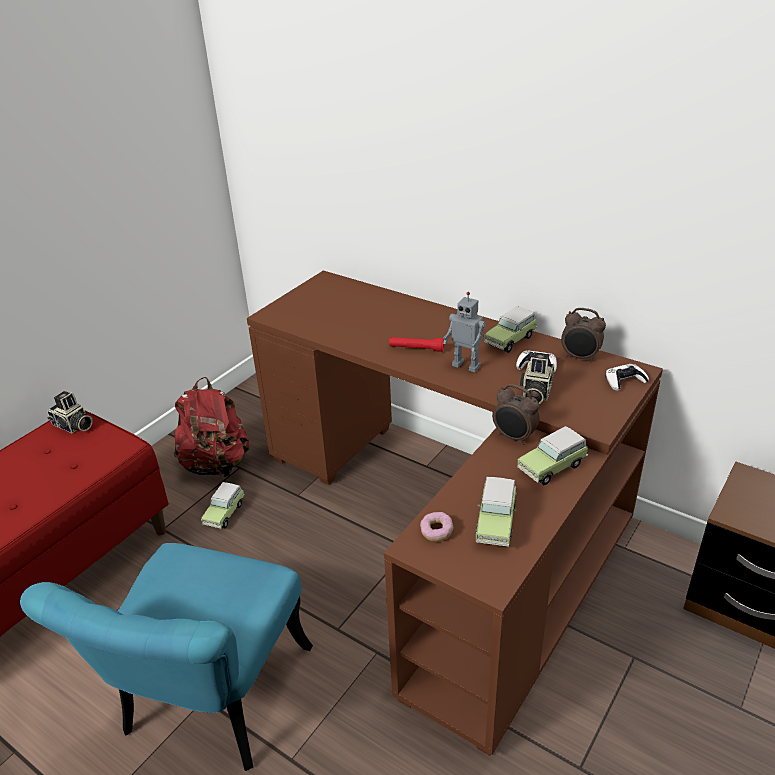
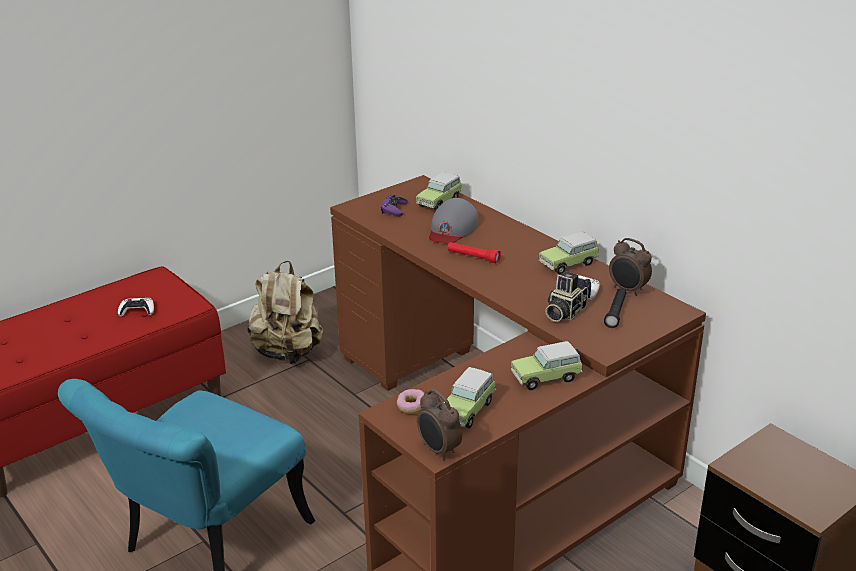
camera: 15 degrees right, 5 degrees down
camera [47,391,93,433] -> none
red backpack [173,377,249,479] -> beige backpack [247,261,323,364]
toy car [201,482,245,528] -> toy car moved to [416,172,463,211]
toy robot [443,292,486,372] -> none
alarm clock [492,384,540,445] -> alarm clock moved to [417,389,462,460]
white game controller [605,364,649,391] -> white game controller moved to [118,298,154,317]
none -> purple game controller [381,195,408,216]
none -> grey cap [429,198,478,243]
none -> black flashlight [604,288,626,328]

